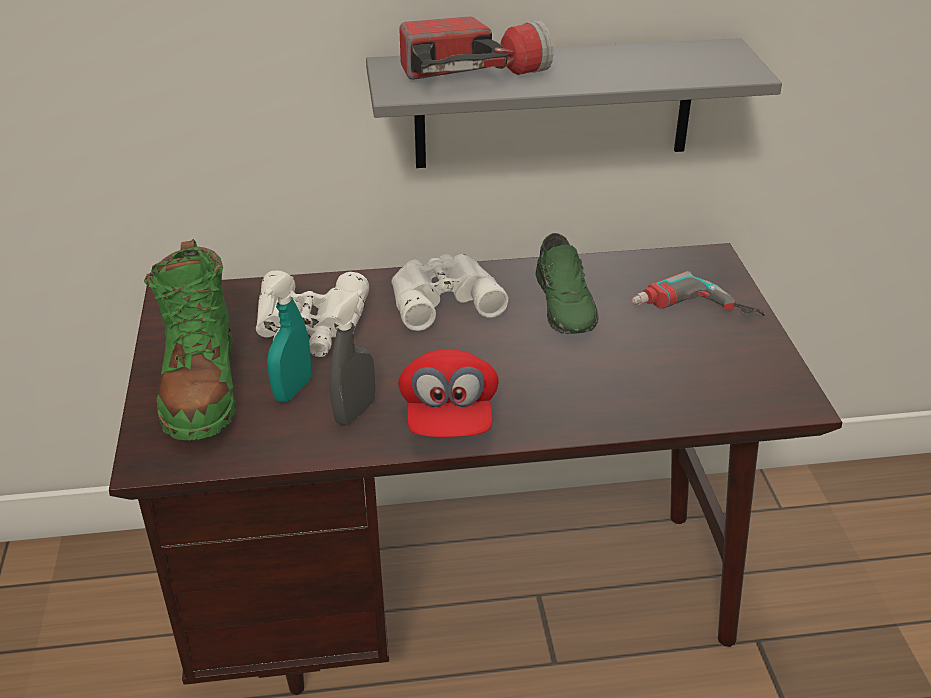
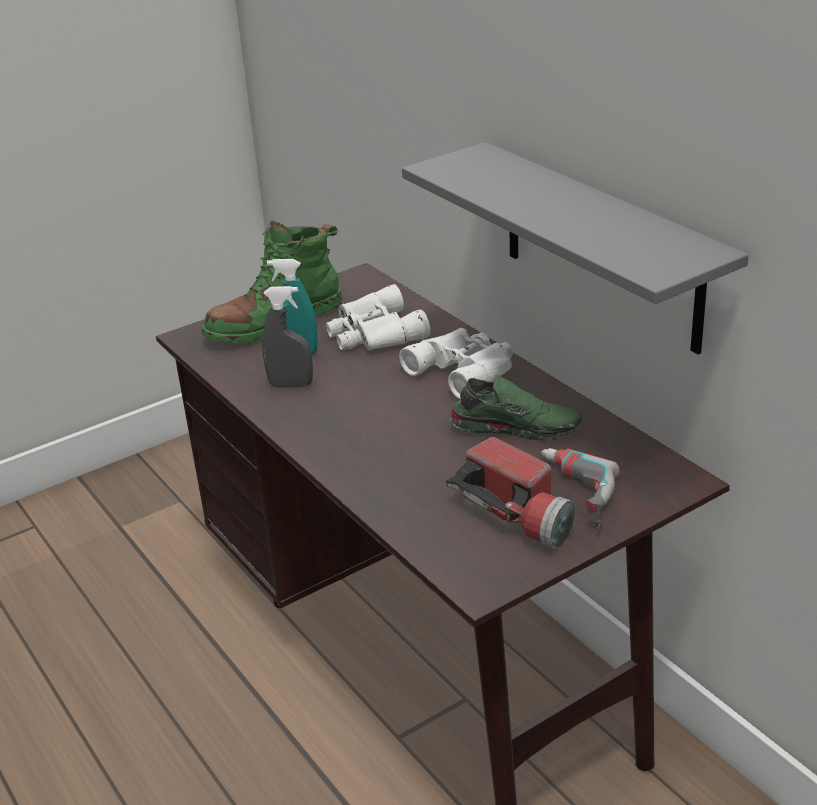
camera: 65 degrees right, 5 degrees down
red cap [398,349,499,437] -> none
flashlight [399,16,553,80] -> flashlight moved to [446,437,575,549]
green shoe [535,233,599,334] -> green shoe turned 135 degrees counterclockwise [450,375,582,441]

